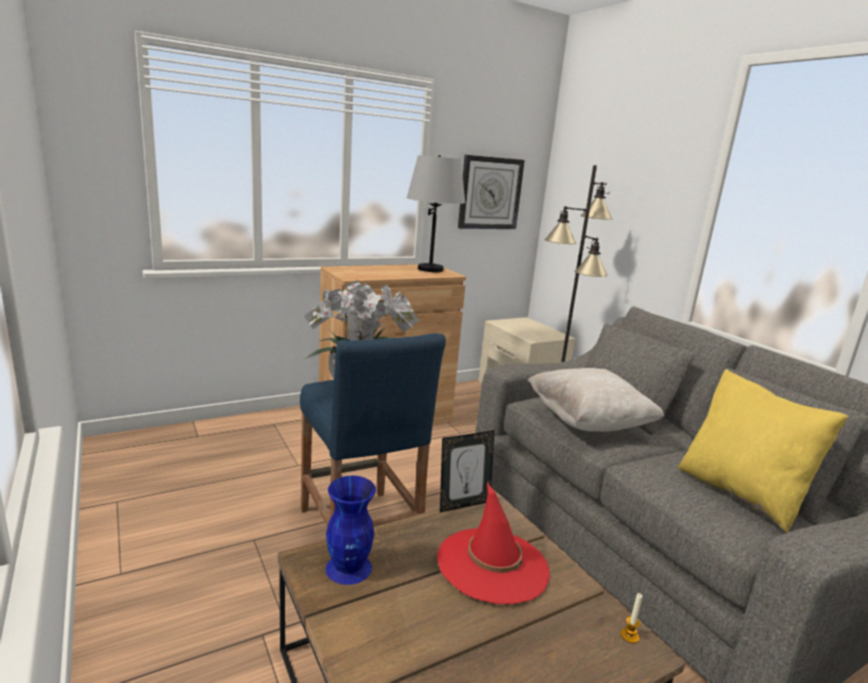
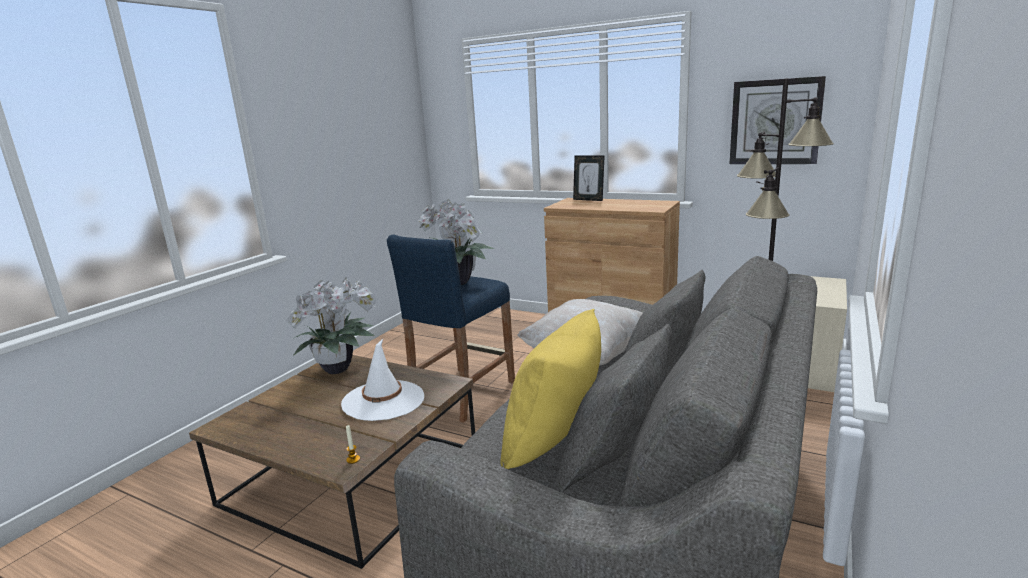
camera: 60 degrees right, 0 degrees up
blue vase [326,476,376,585] -> potted plant [286,277,378,374]
grey table lamp [407,155,465,272] -> none
red hat [437,482,550,605] -> white hat [341,339,424,421]
picture frame [440,430,494,512] -> picture frame moved to [573,156,604,201]

